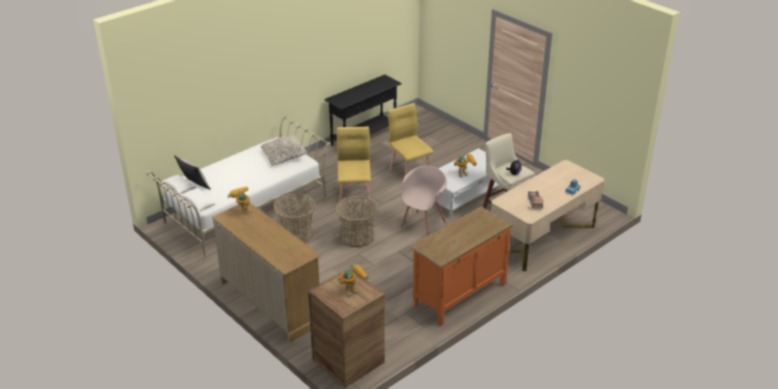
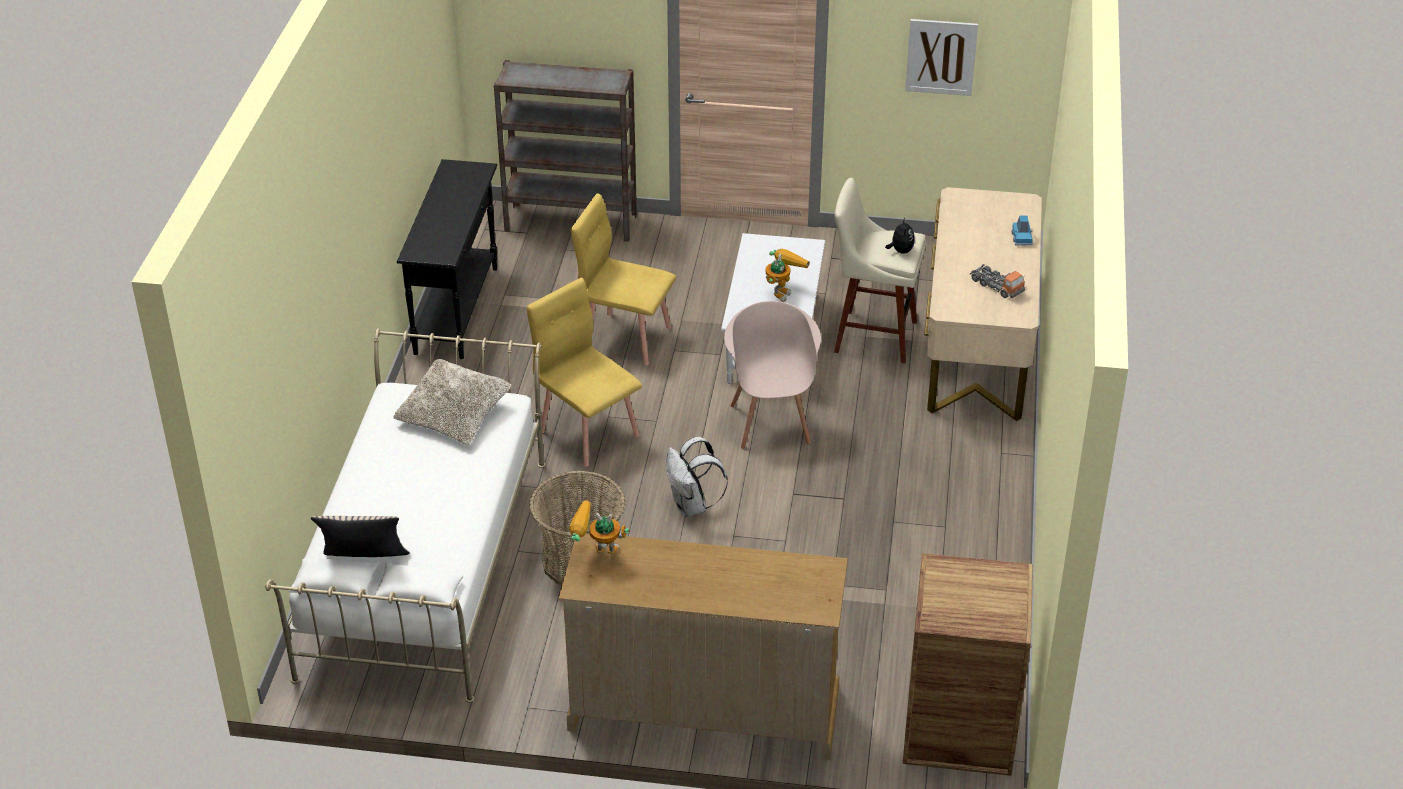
camera: 40 degrees left, 5 degrees up
basket [335,196,378,247] -> white backpack [666,437,728,517]
toy robot [338,264,368,297] -> none
orange dresser [410,207,513,326] -> none
none -> grey bookcase [494,60,637,242]
none -> picture [905,19,978,96]

